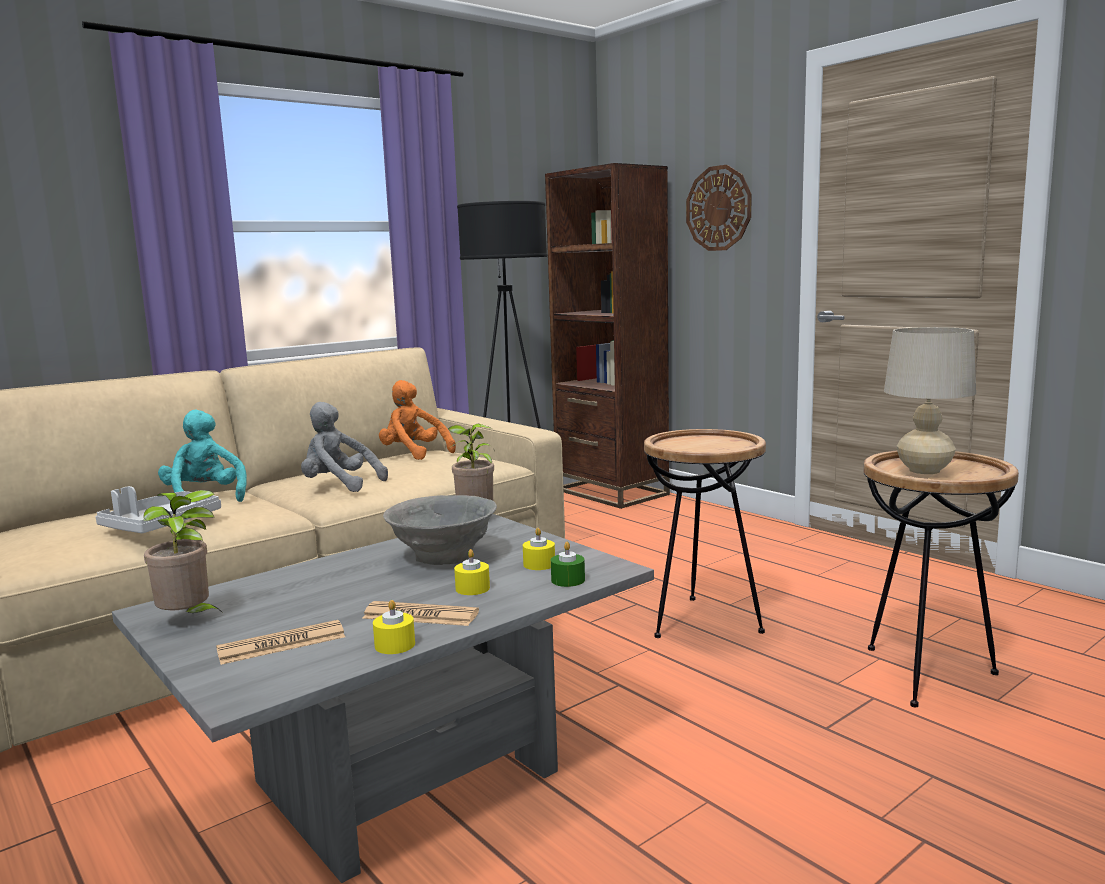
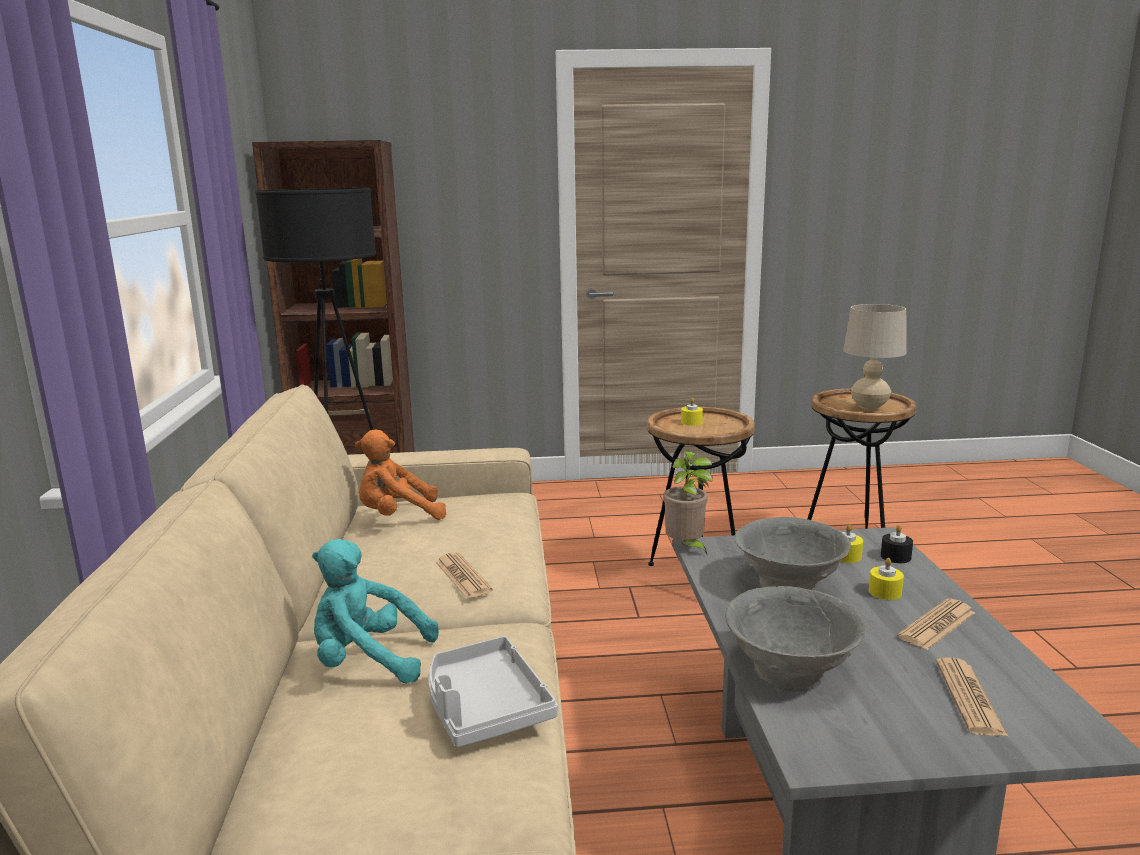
camera: 55 degrees left, 5 degrees up
potted plant [144,490,225,615] -> none
grey plush toy [301,402,388,492] -> newspaper [436,552,493,599]
yellow candle [373,600,415,654] -> yellow candle moved to [681,398,703,426]
green candle [551,542,585,587] -> black candle [881,525,913,563]
wall clock [686,165,752,251] -> none
none -> grey bowl [725,586,865,691]

